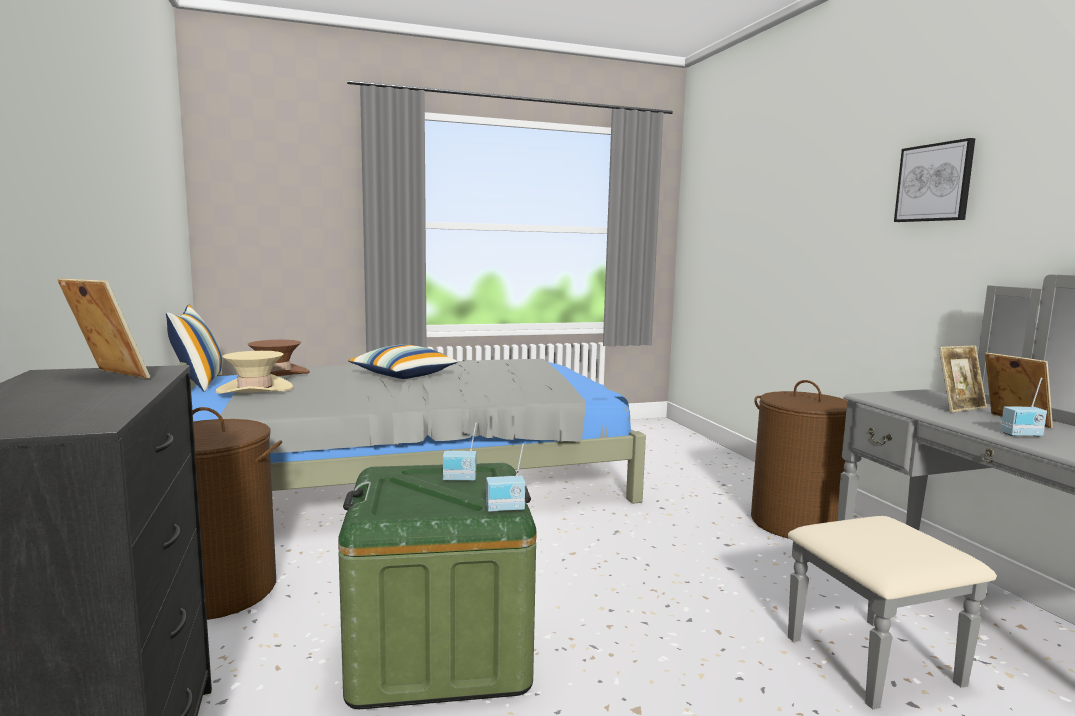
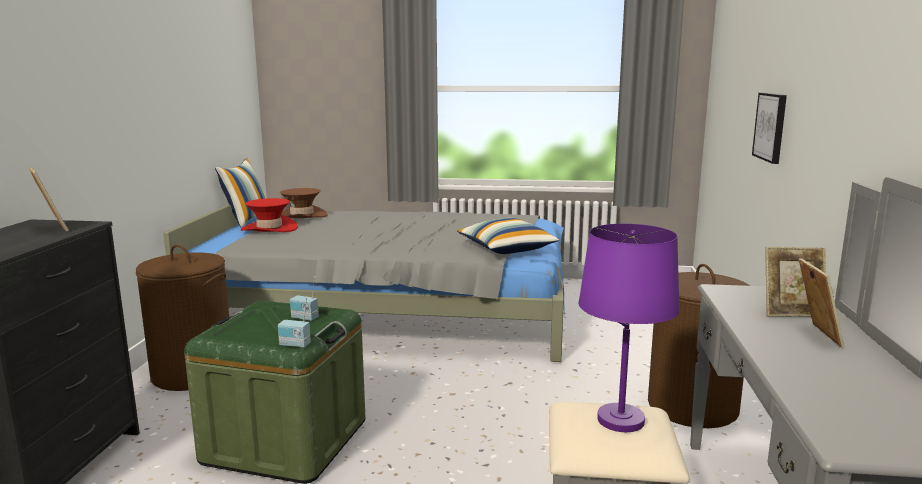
camera: 25 degrees right, 5 degrees up
beige hat [216,351,293,394] -> red hat [241,198,298,232]
pillow [348,344,458,379] -> pillow moved to [457,218,559,254]
picture [894,138,975,222] -> picture moved to [752,93,787,164]
radio [1000,377,1047,437] -> none
none -> purple table lamp [578,224,680,432]

